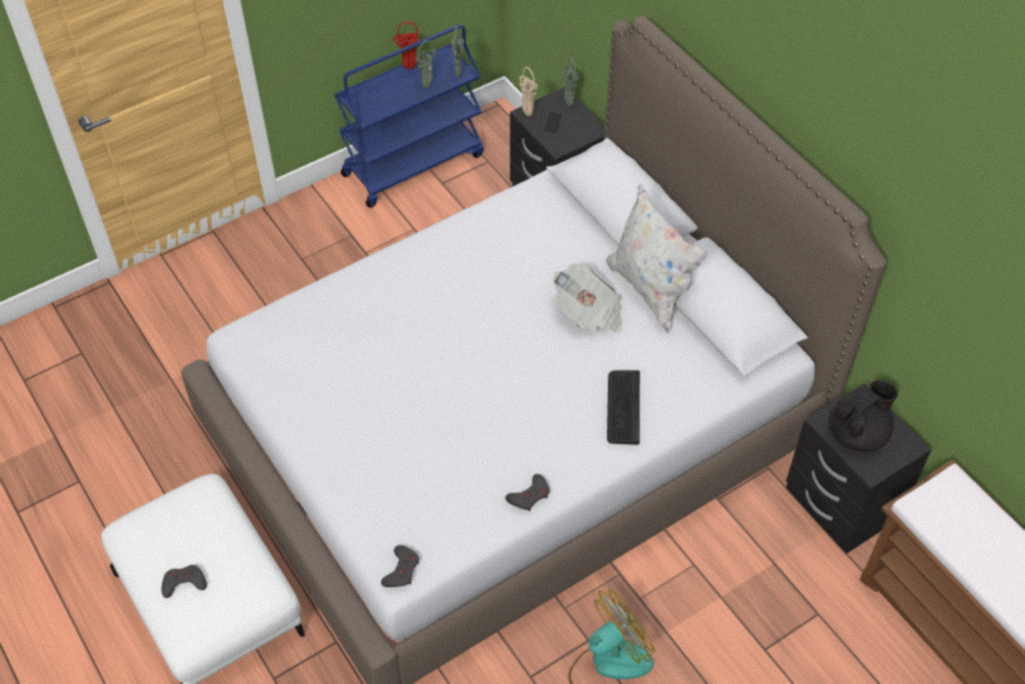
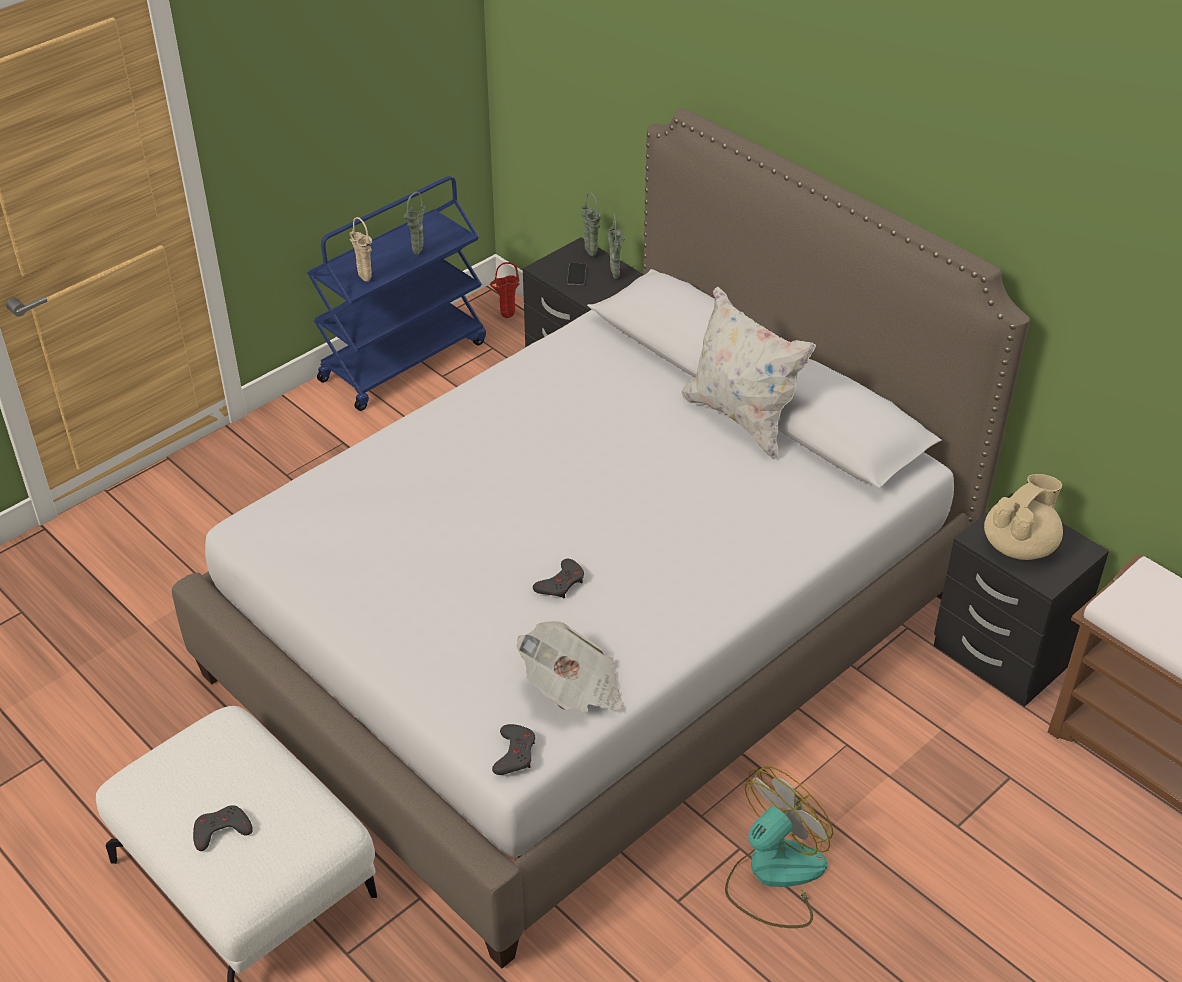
camera: 10 degrees left, 10 degrees down
red vase [393,22,419,70] -> red vase moved to [490,262,520,318]
green vase [451,26,464,77] -> green vase moved to [606,213,625,279]
grey game controller [505,474,549,511] -> grey game controller moved to [533,559,584,599]
beige vase [519,67,537,117] -> beige vase moved to [350,217,372,282]
newspaper [553,264,622,333] -> newspaper moved to [517,621,623,713]
keyboard [607,370,640,445] -> none
black teapot [829,380,898,452] -> beige teapot [984,474,1063,560]

